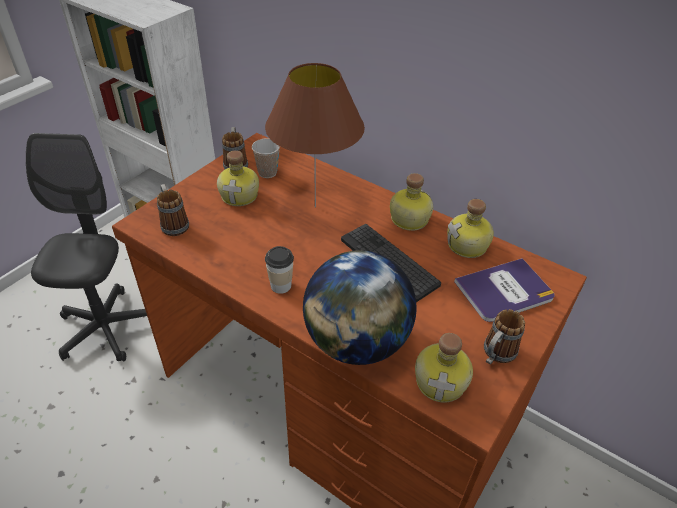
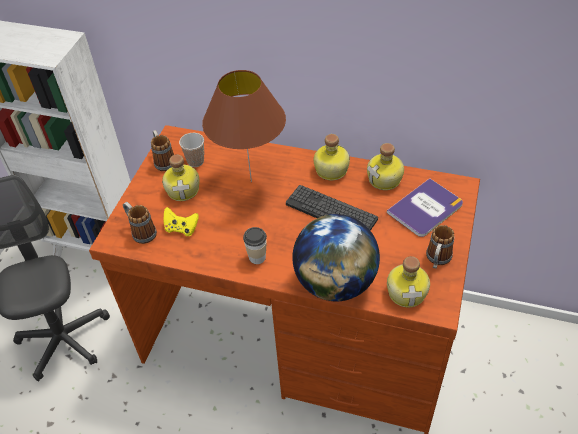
camera: 15 degrees left, 5 degrees up
none -> yellow game controller [163,207,199,236]

